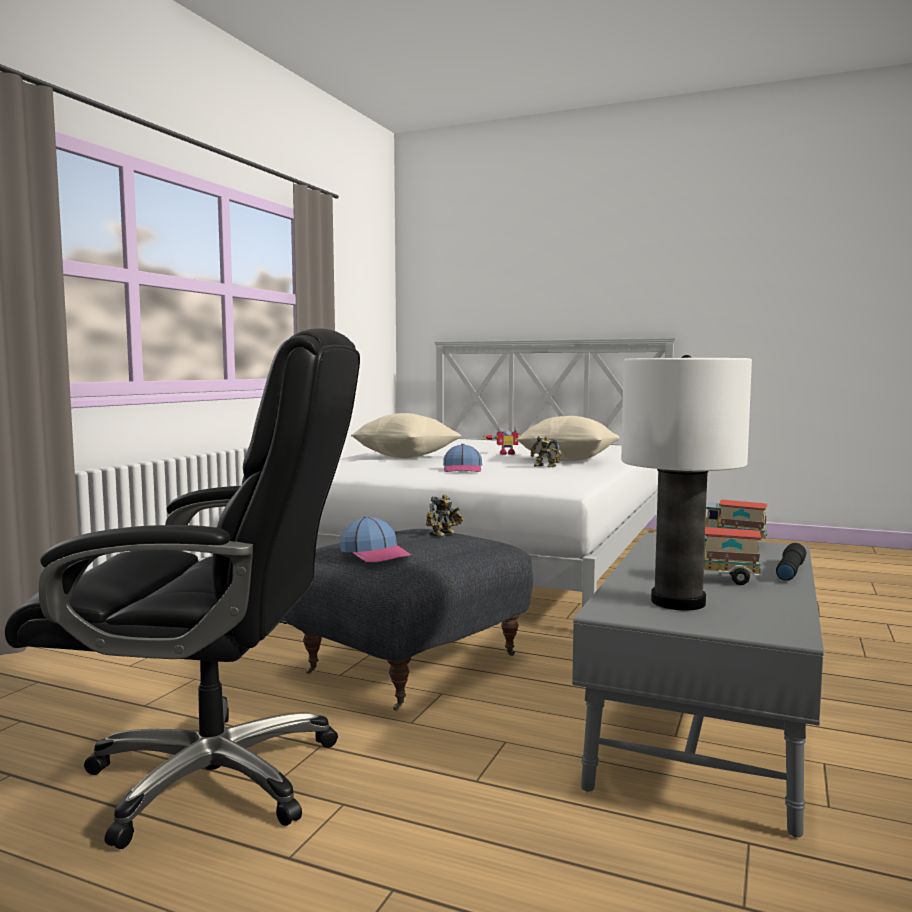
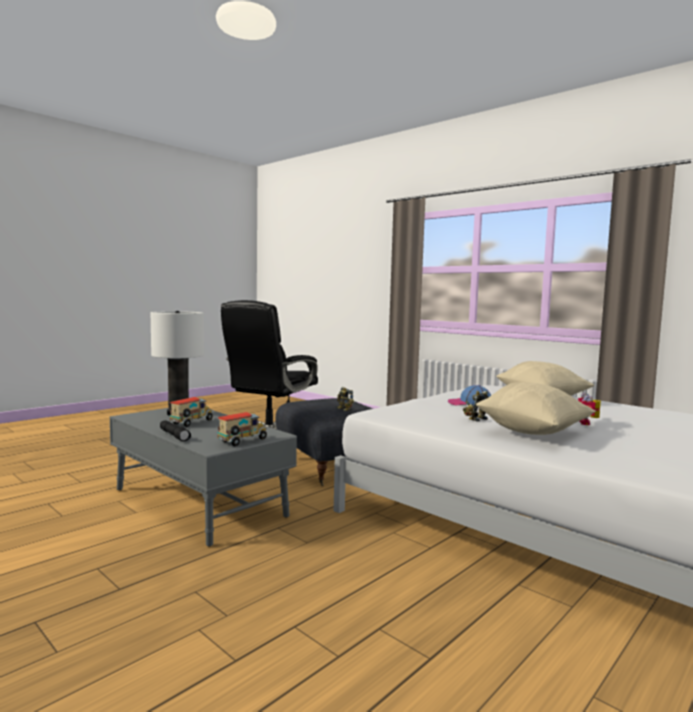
camera: 110 degrees right, 0 degrees up
cap [340,516,411,563] -> none

